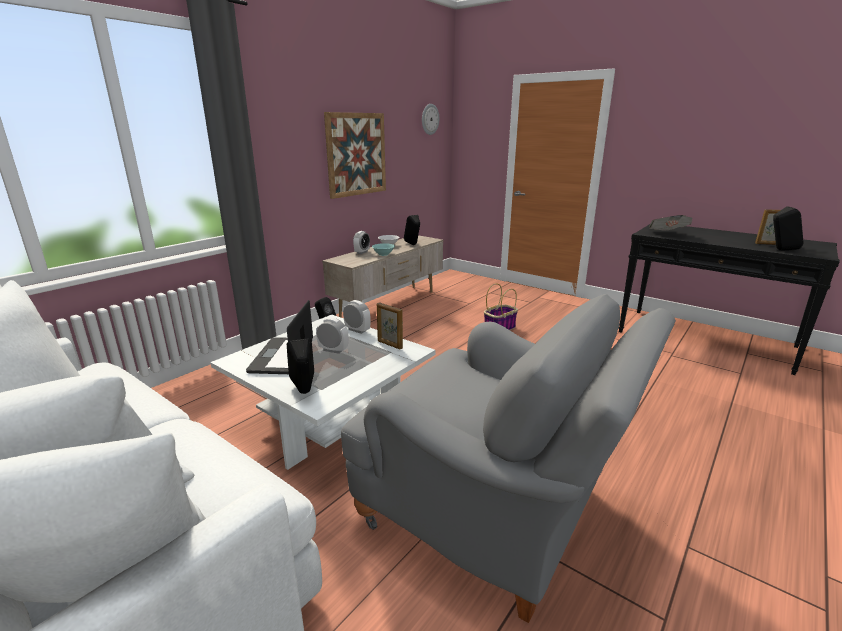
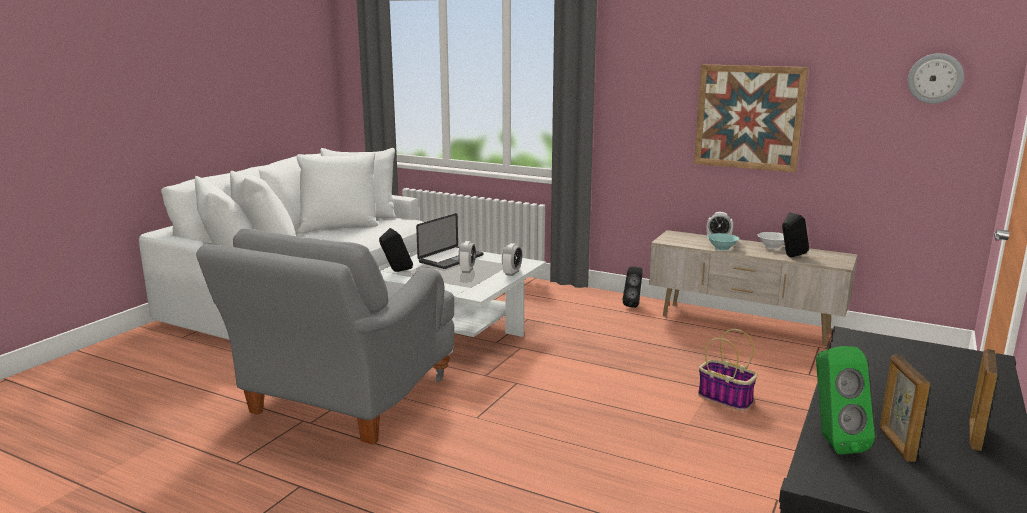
camera: 80 degrees right, 5 degrees down
laptop [246,300,313,374] -> laptop turned 135 degrees clockwise [416,213,483,269]
picture frame [377,302,403,350] -> picture frame moved to [969,349,997,451]
newspaper [649,215,693,230] -> none
black speaker [773,206,804,251] -> green speaker [816,346,875,455]

